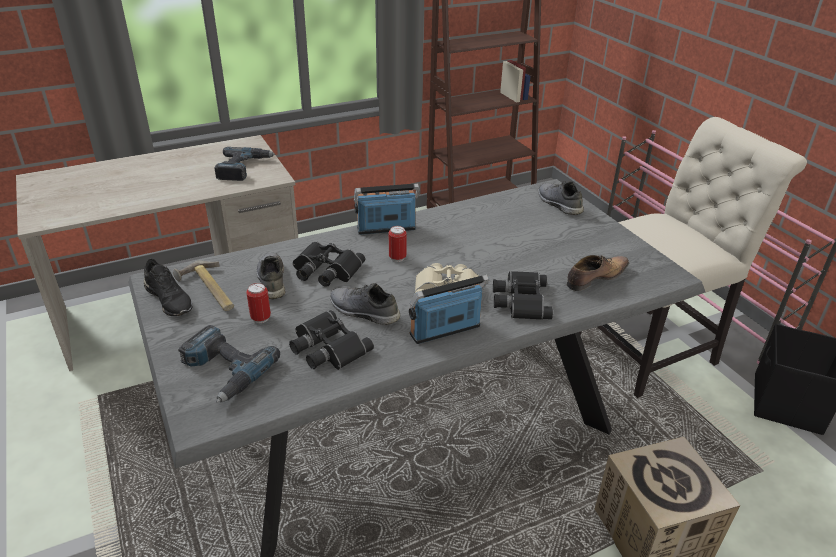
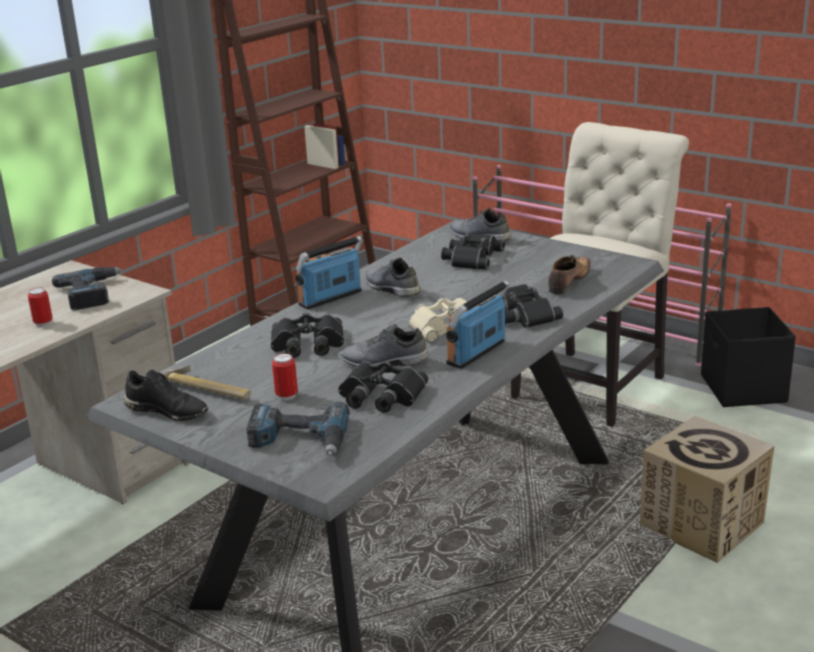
camera: 25 degrees left, 10 degrees down
grey shoe [256,253,285,299] -> grey shoe moved to [365,258,421,297]
can [389,226,407,262] -> can moved to [28,287,52,327]
none -> black binoculars [441,233,505,270]

